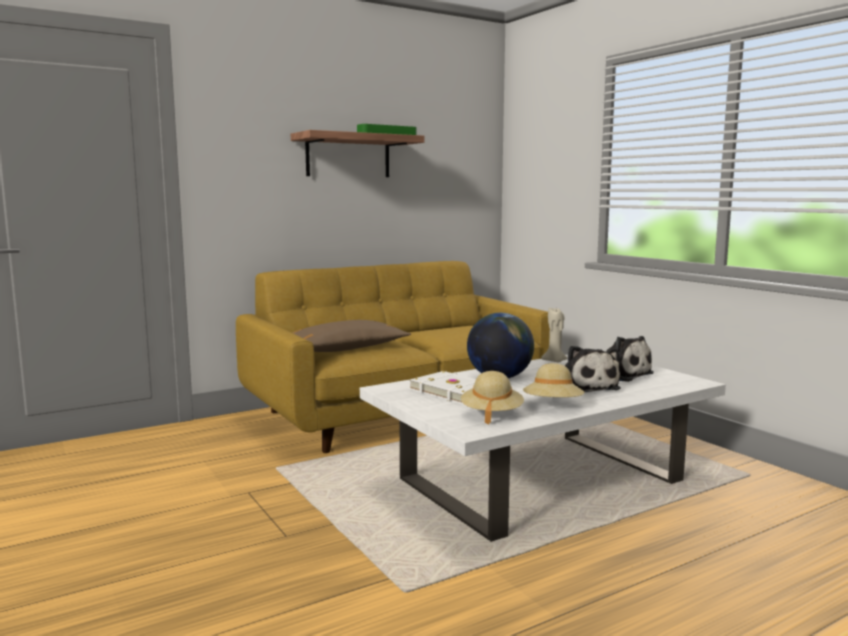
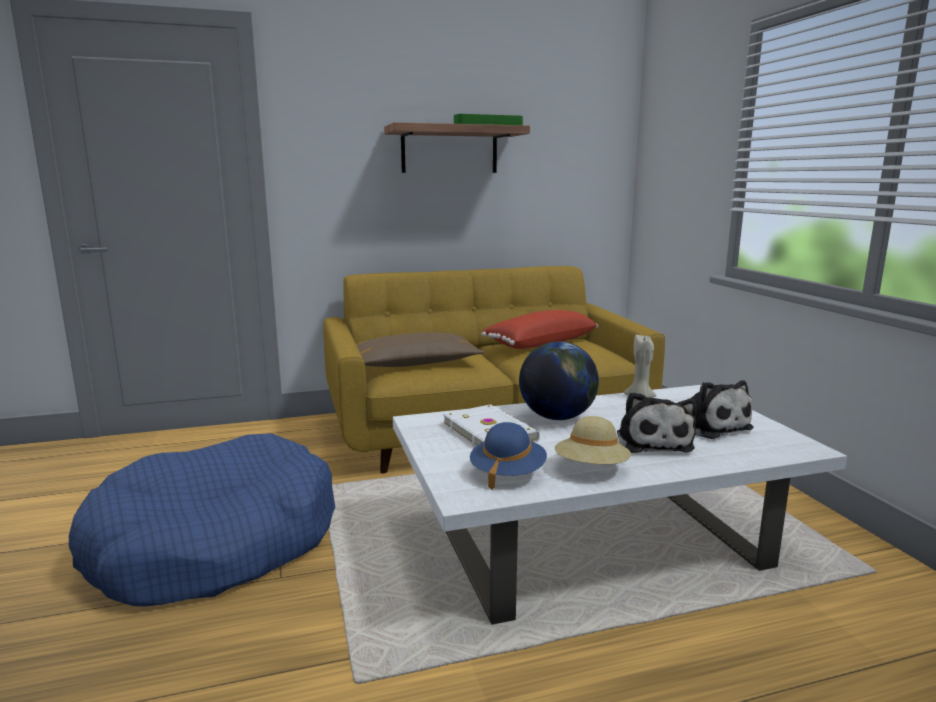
camera: 15 degrees right, 5 degrees up
beige hat [461,371,524,425] -> blue hat [470,422,547,490]
none -> blue dog bed [69,433,336,607]
none -> red pillow [482,310,598,349]

